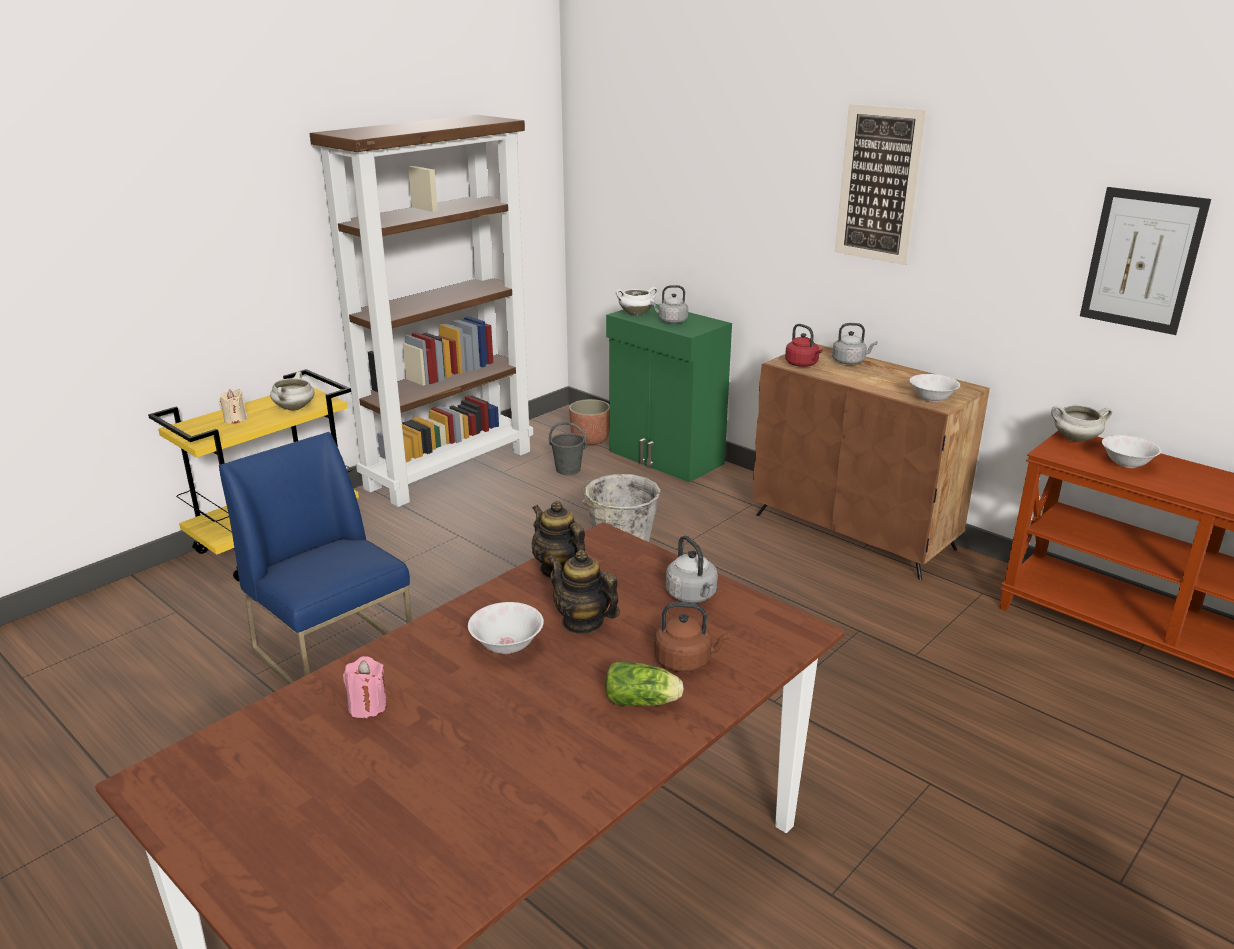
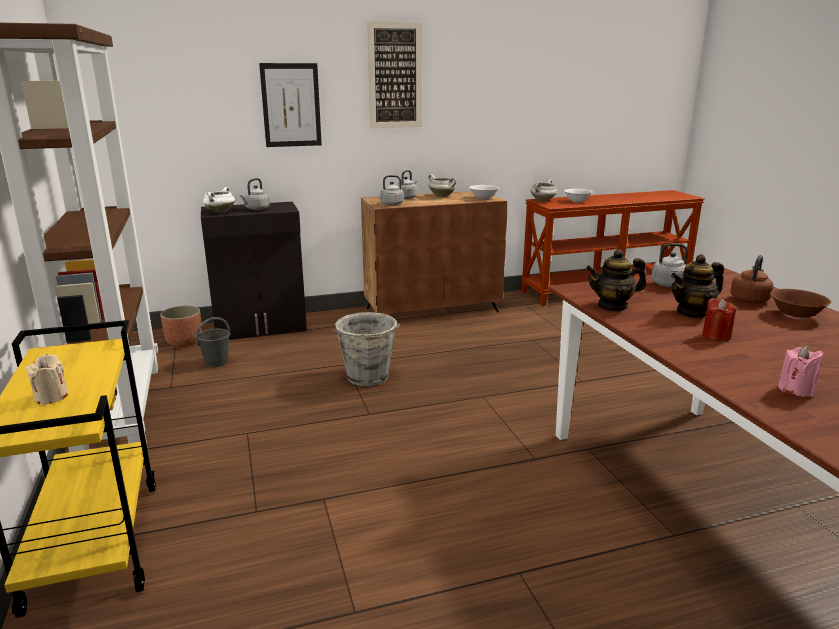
camera: 60 degrees left, 5 degrees down
blue chair [219,432,412,685] -> none
white cooking pot [270,371,315,411] -> white cooking pot moved to [428,174,456,197]
white bowl [468,602,544,654] -> red candle [702,298,737,341]
green cabinet [606,304,732,482] -> black cabinet [201,202,307,340]
lettuce [606,661,684,706] -> brown bowl [770,289,831,319]
red kettle [785,324,823,367] -> grey kettle [380,175,411,205]
picture [1080,187,1211,335] -> picture moved to [259,63,322,147]

